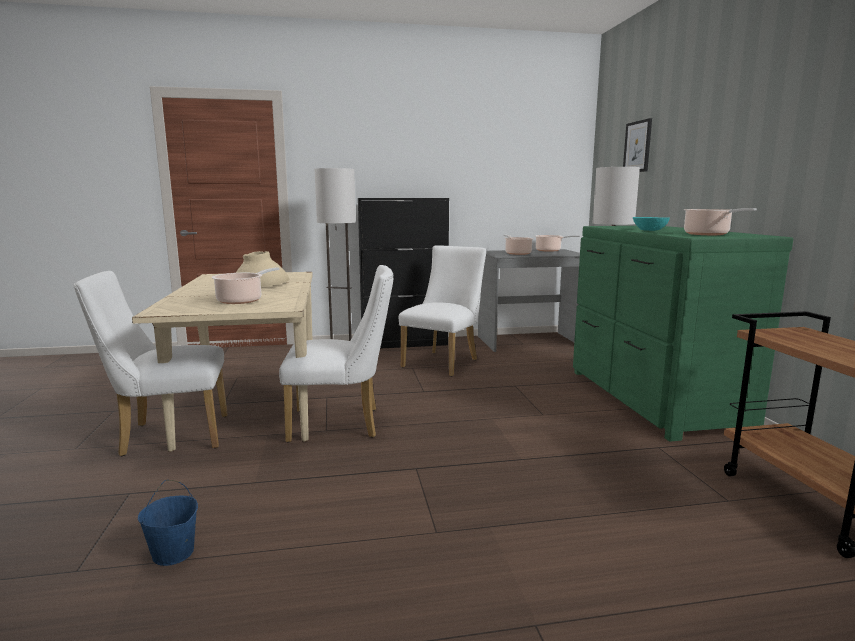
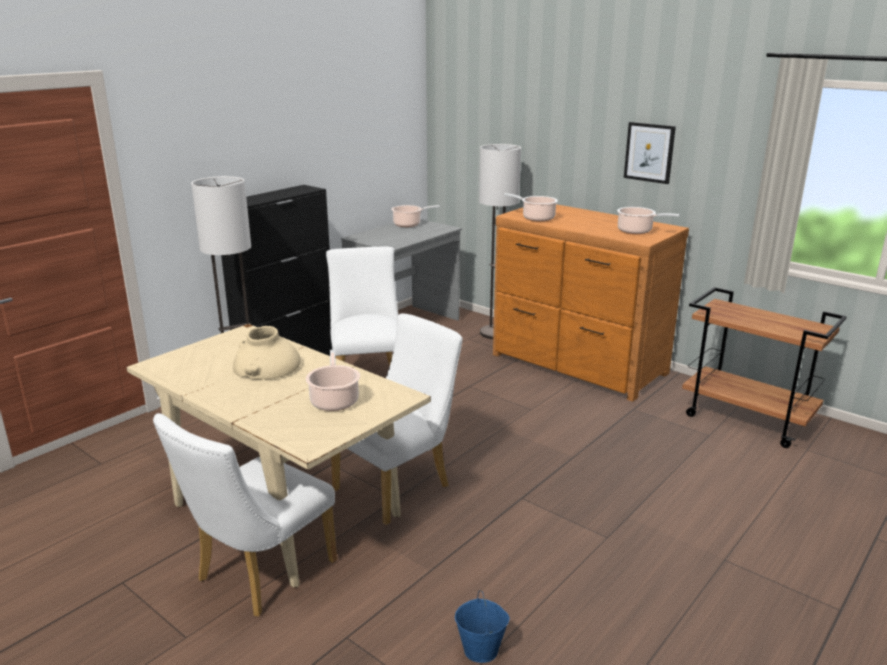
camera: 40 degrees left, 10 degrees up
cooking pot [504,235,534,255] -> cooking pot moved to [504,193,558,222]
green dresser [573,226,793,442] -> brown dresser [493,204,689,402]
picture [623,118,652,172] -> picture moved to [624,122,676,184]
turquoise bowl [633,217,670,231] -> none

